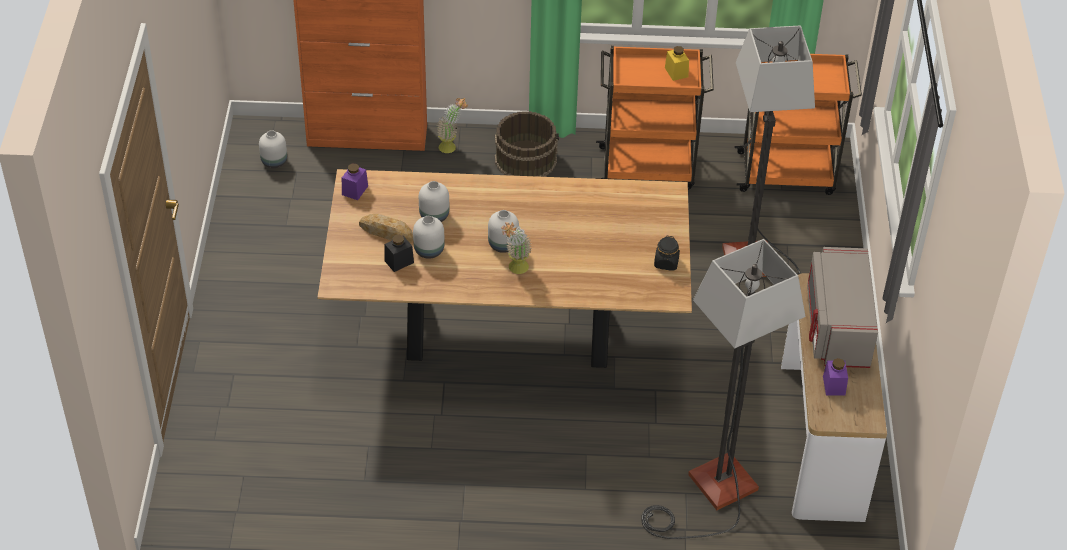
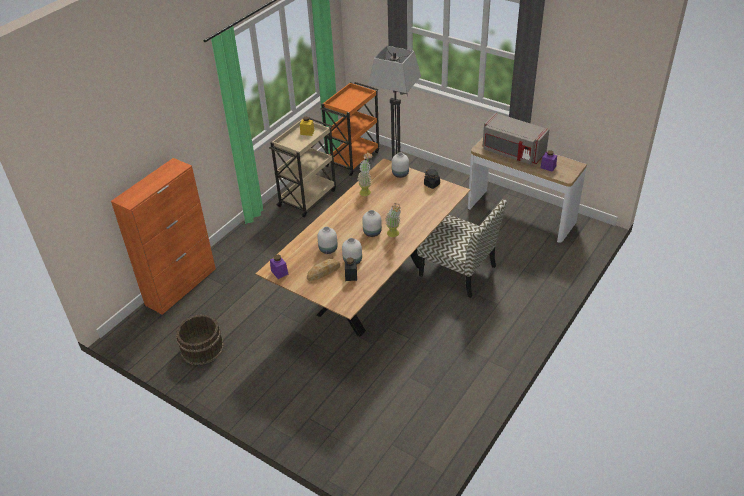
camera: 55 degrees left, 5 degrees down
white vase [259,130,287,168] -> white vase moved to [392,152,409,178]
potted plant [437,98,468,153] -> potted plant moved to [357,152,372,196]
brown bucket [495,111,559,177] -> brown bucket moved to [176,315,224,365]
orange cart [595,46,714,190] -> beige cart [269,118,336,218]
floor lamp [641,239,806,539] -> none
none -> chair [417,199,507,298]

